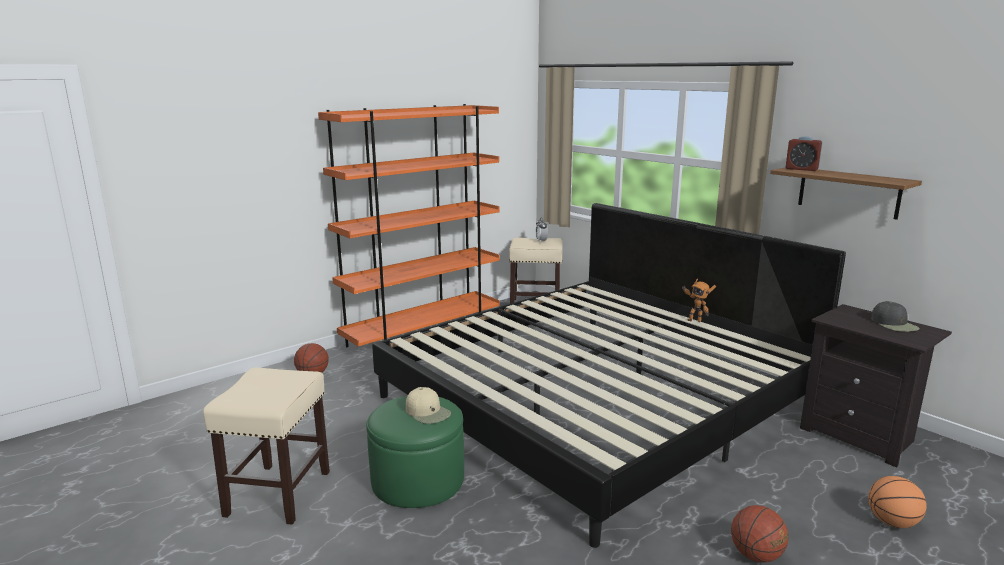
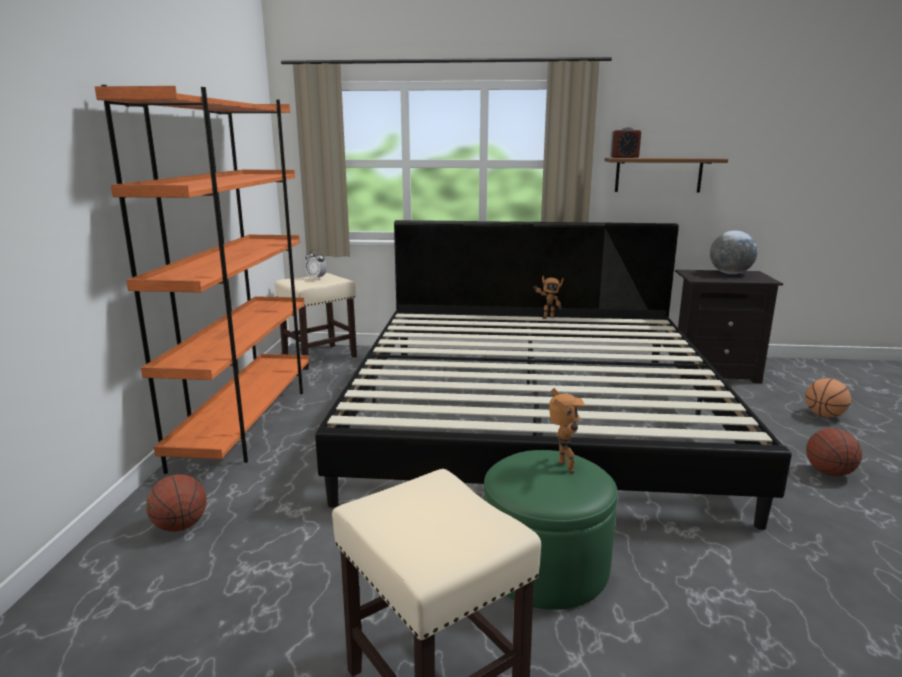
camera: 45 degrees left, 0 degrees up
beige cap [406,387,451,424] -> toy robot [549,388,585,474]
black cap [871,301,920,332] -> globe [710,231,758,274]

